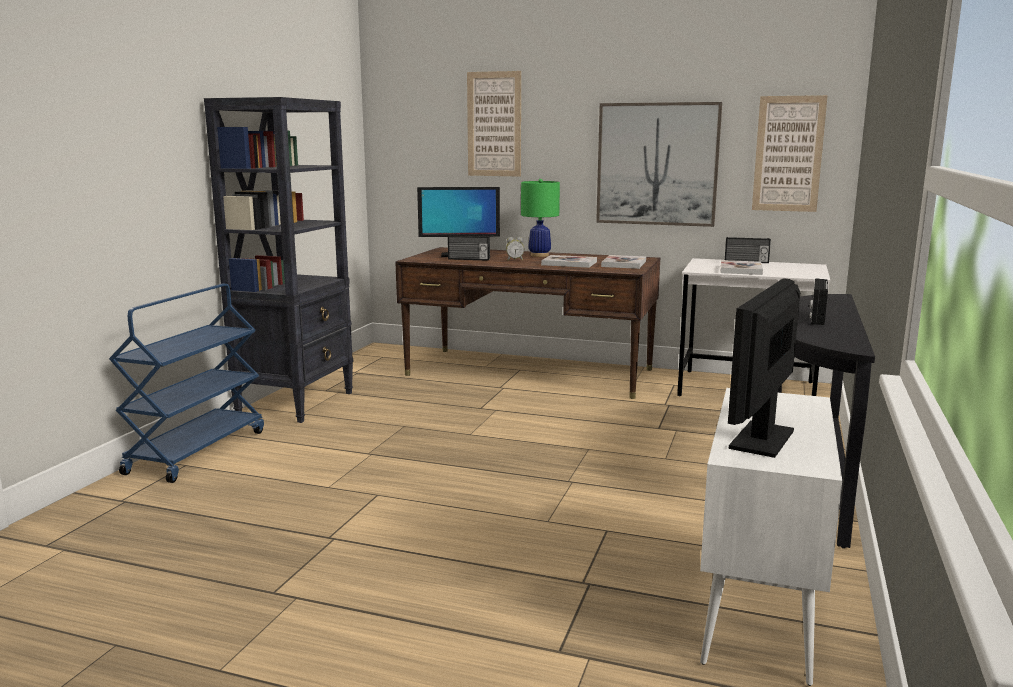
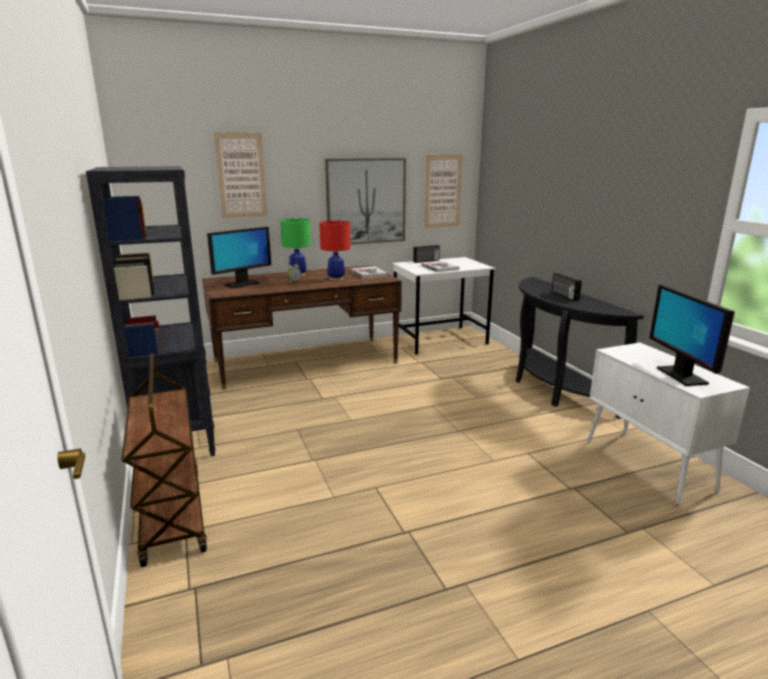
camera: 40 degrees left, 5 degrees up
blue cart [109,284,264,483] -> brown cart [122,353,207,567]
radio [448,235,490,261] -> none
book [541,255,597,268] -> red table lamp [320,220,350,281]

